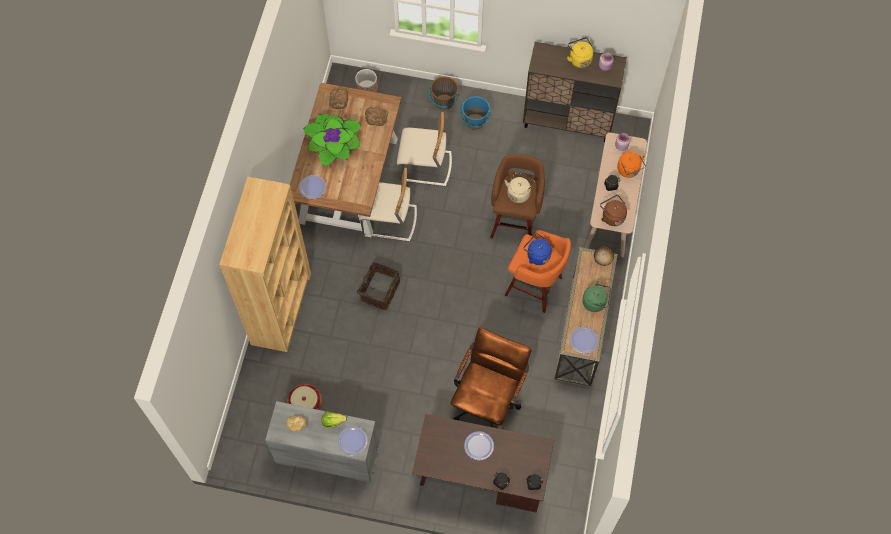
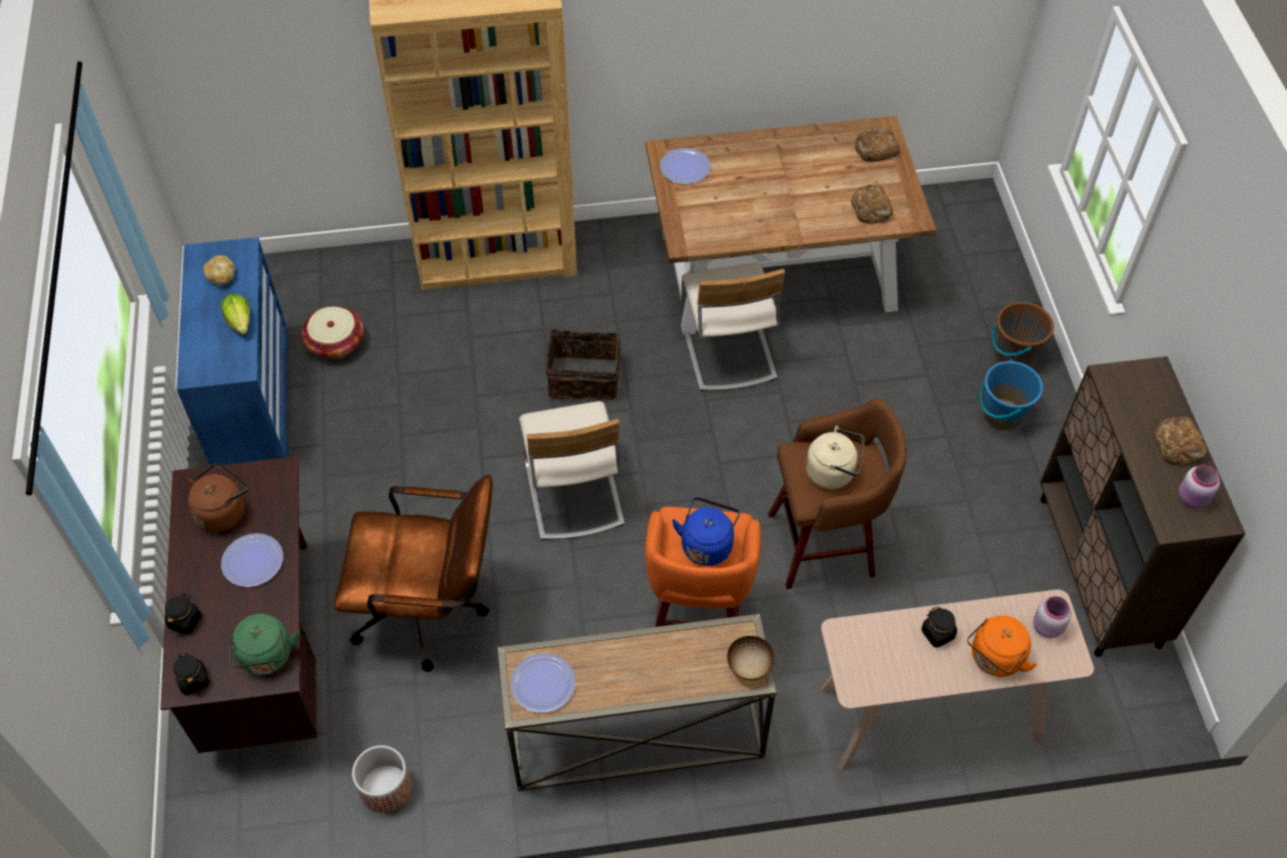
camera: 70 degrees right, 10 degrees down
grey dresser [265,401,379,483] -> blue dresser [176,237,288,466]
potted plant [303,114,360,167] -> none
plate [337,426,368,455] -> none
planter [355,69,378,92] -> planter moved to [352,745,412,813]
beige chair [397,112,452,187] -> beige chair moved to [519,401,625,540]
yellow kettle [567,37,593,68] -> bread [1153,416,1208,467]
green kettle [582,281,611,312] -> green kettle moved to [230,614,299,675]
brown kettle [600,195,627,226] -> brown kettle moved to [188,463,249,532]

